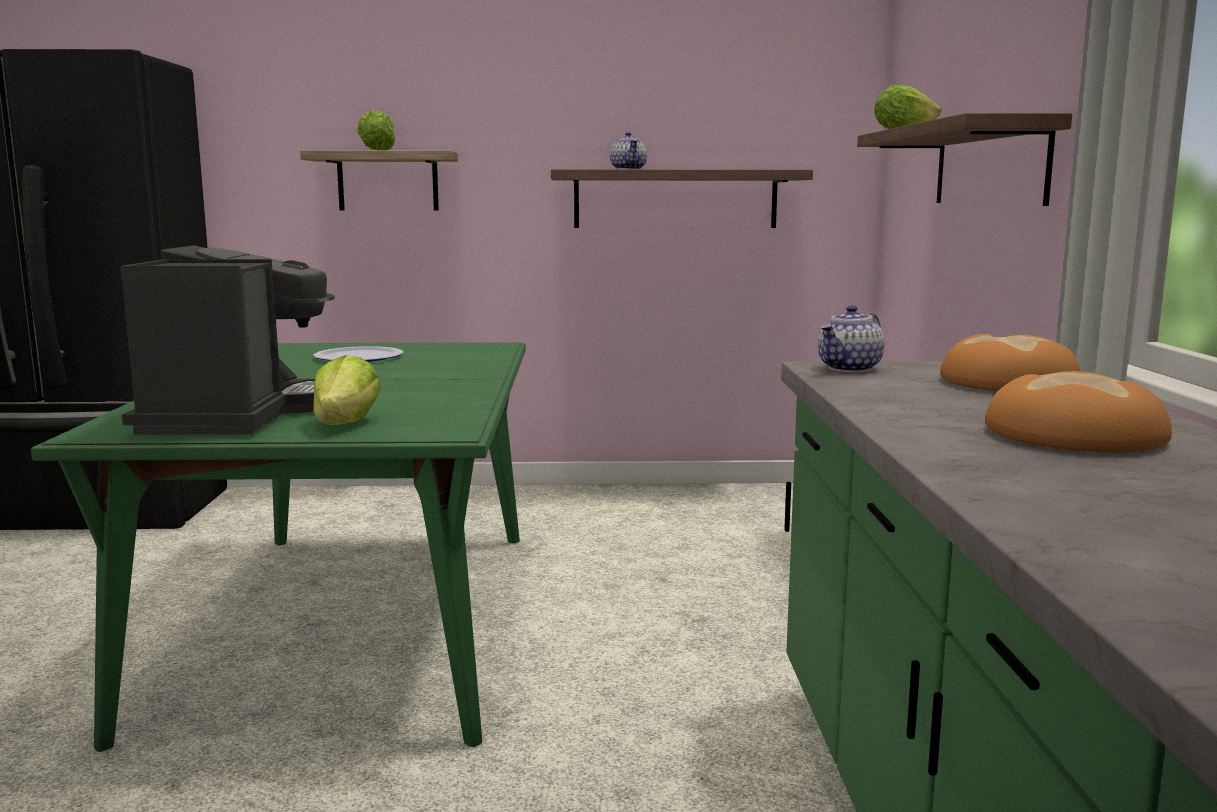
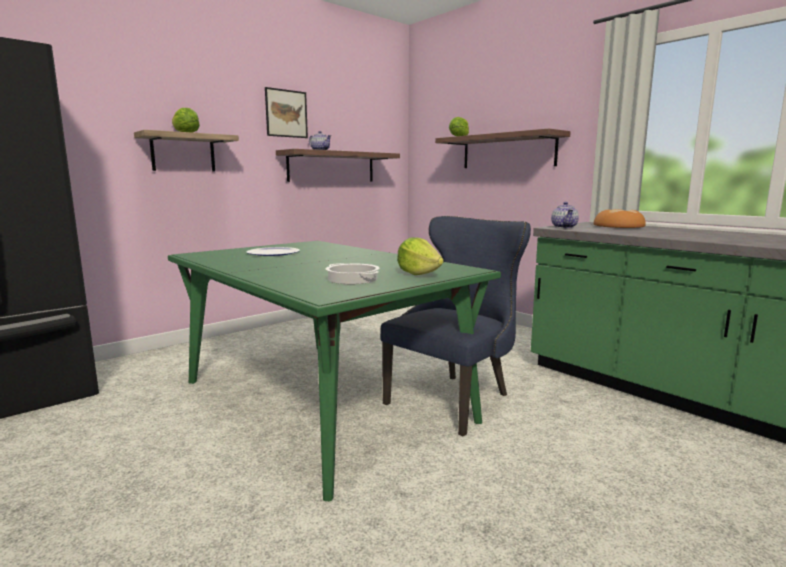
camera: 40 degrees left, 0 degrees up
coffee machine [120,245,335,435] -> cooking pot [326,263,380,284]
bread [985,371,1172,452] -> none
none -> picture [265,87,308,138]
none -> blue chair [381,216,531,437]

